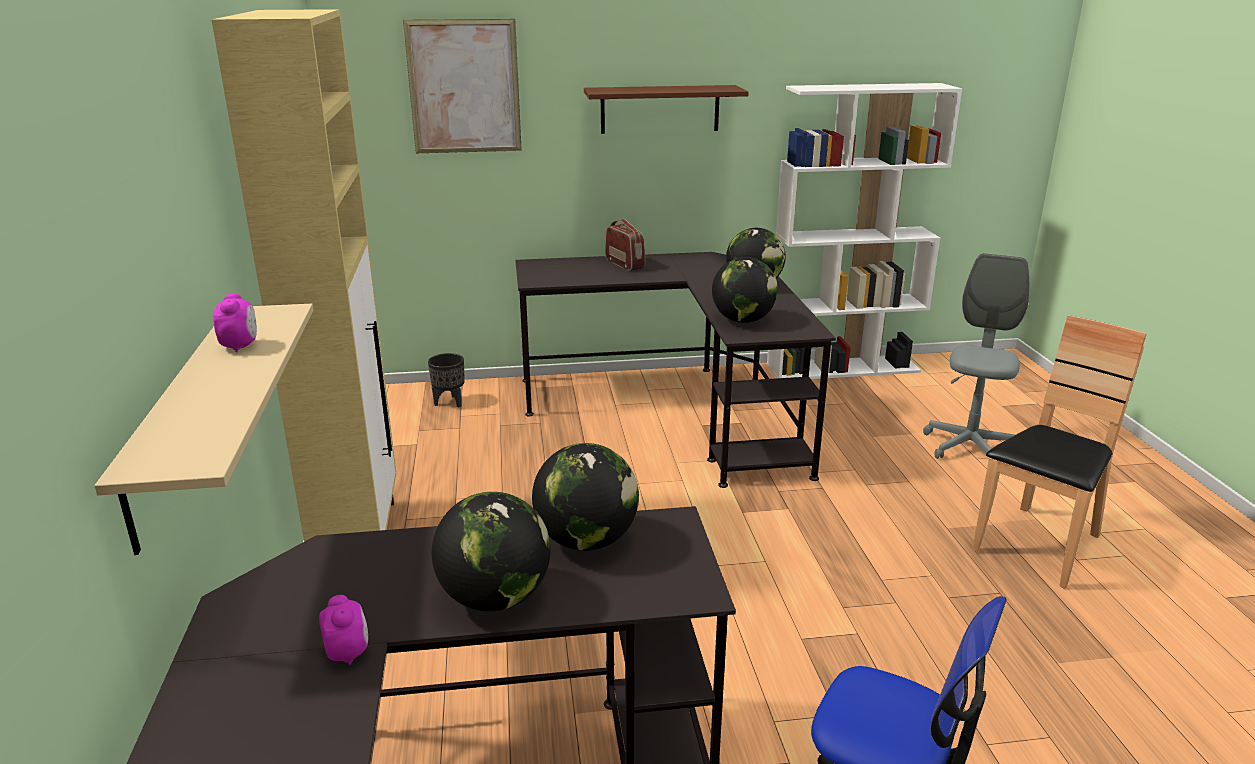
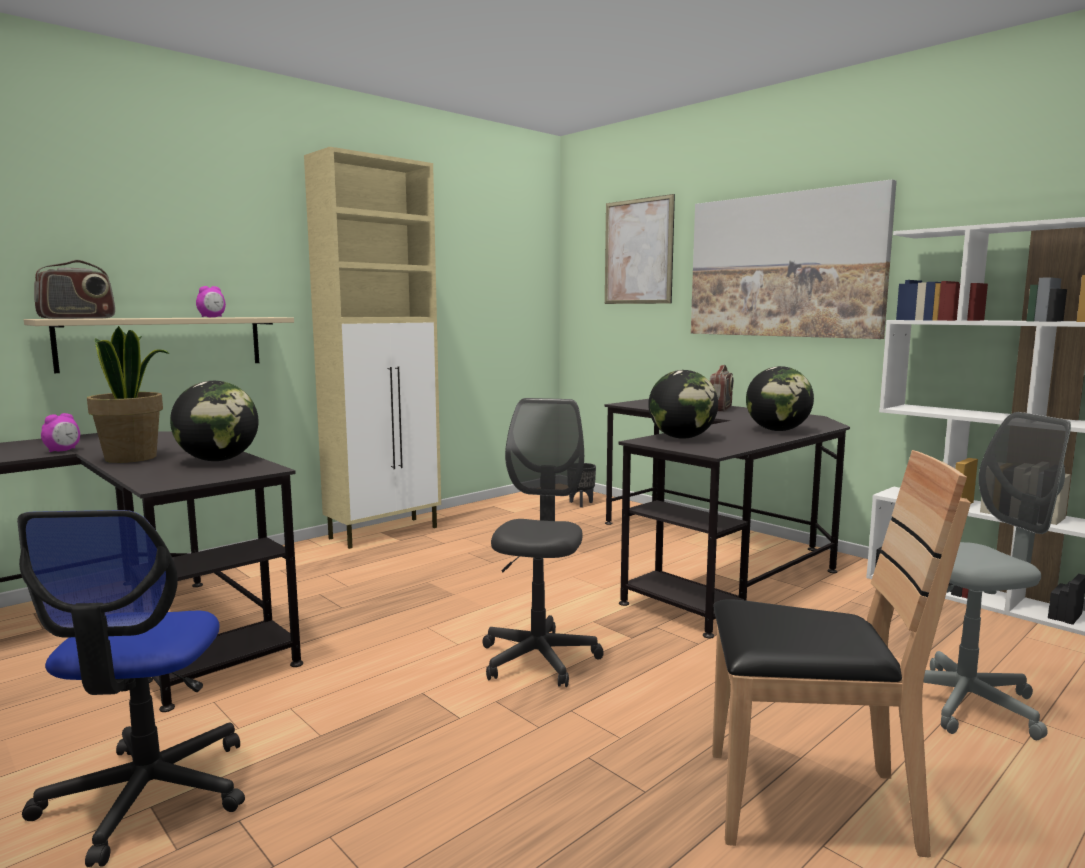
camera: 55 degrees right, 15 degrees down
globe [432,492,551,611] -> potted plant [87,326,169,463]
brown shelf [584,85,749,134] -> picture [691,179,897,339]
none -> radio [34,260,115,319]
none -> grey office chair [482,398,604,687]

